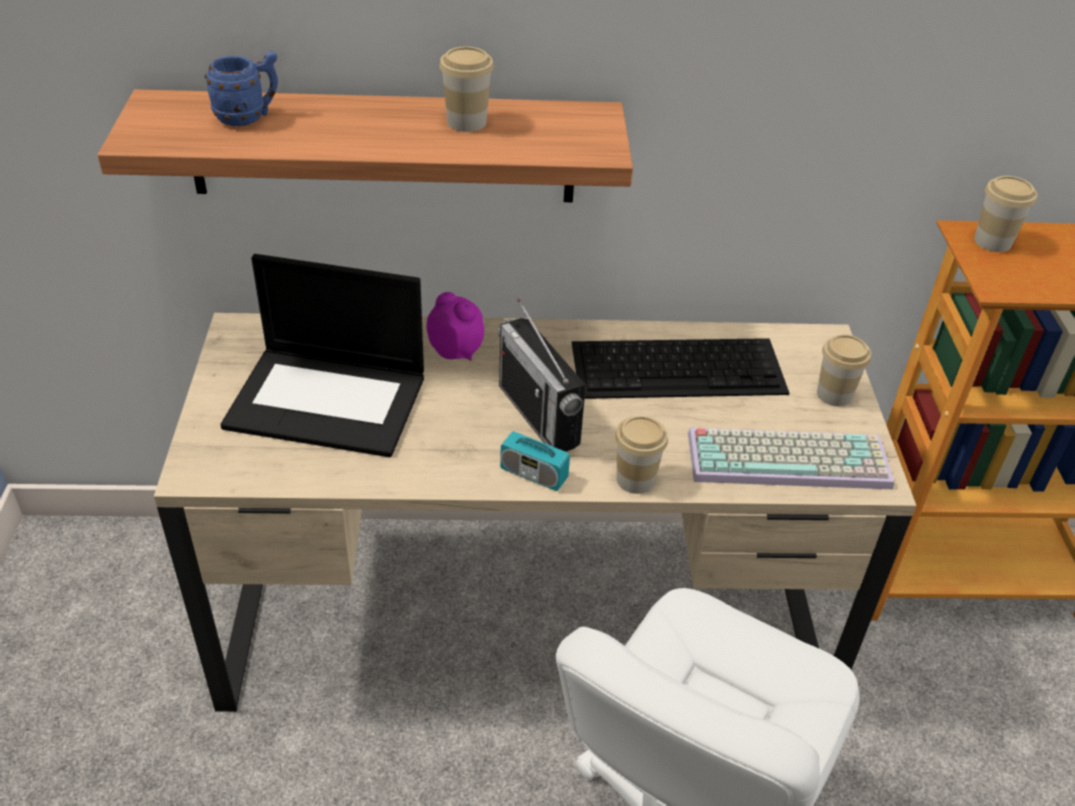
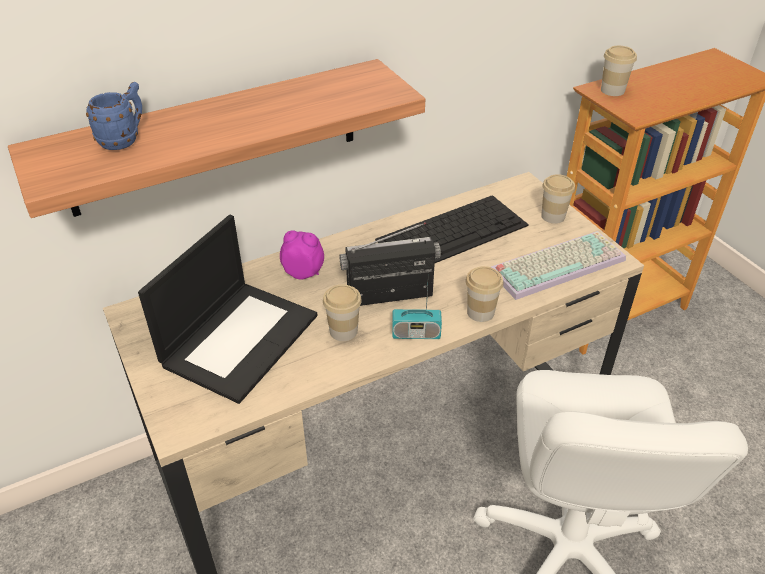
camera: 25 degrees left, 0 degrees up
laptop [220,254,424,457] -> laptop turned 45 degrees counterclockwise [138,215,317,404]
cup [439,46,494,132] -> cup moved to [323,284,362,341]
radio [497,298,586,452] -> radio turned 135 degrees clockwise [339,222,441,306]

